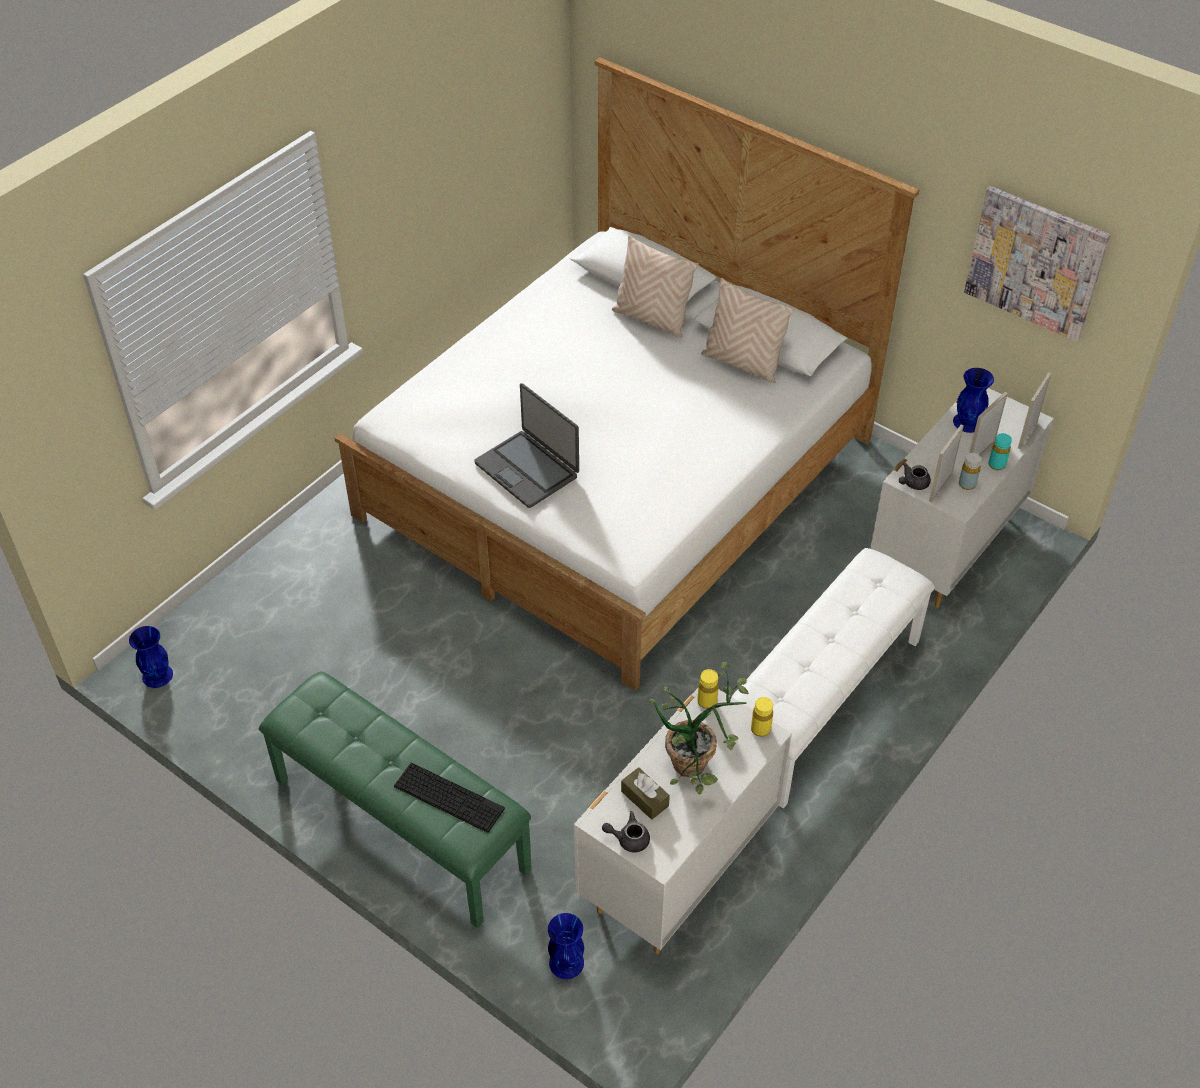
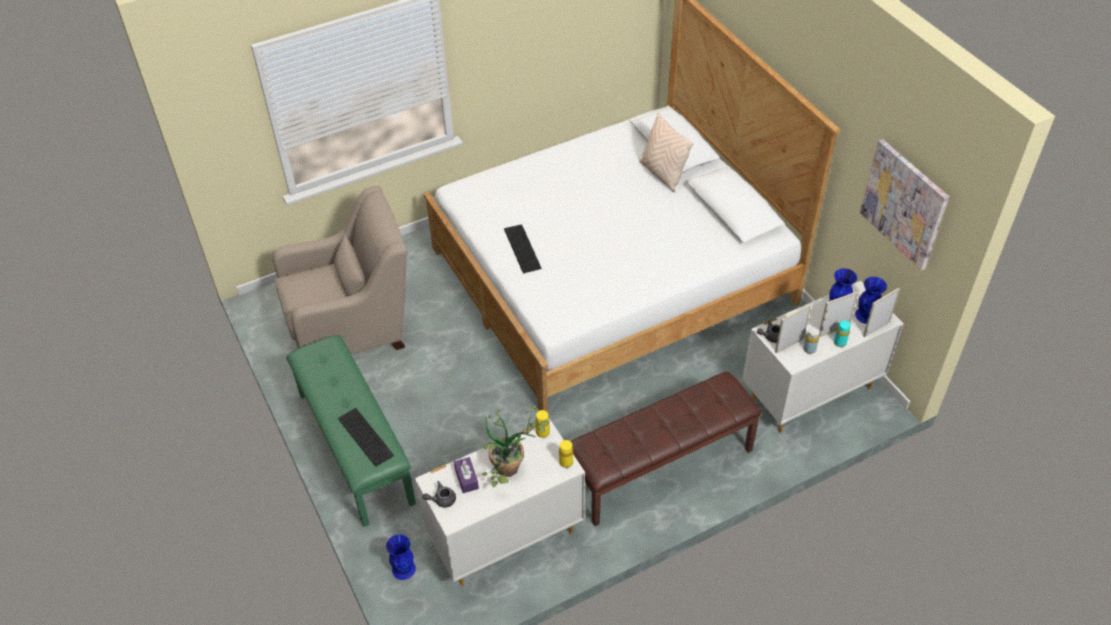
camera: 25 degrees right, 0 degrees up
blue vase [129,626,173,688] -> blue vase moved to [855,277,887,324]
laptop [474,383,579,508] -> keyboard [504,224,542,273]
grey teapot [602,811,650,853] -> grey teapot turned 45 degrees counterclockwise [422,481,456,508]
brown tissue box [621,767,670,820] -> purple tissue box [454,457,479,493]
beige pillow [701,278,795,383] -> none
white bench [732,548,935,809] -> brown bench [571,372,762,526]
none -> beige armchair [273,186,407,354]

